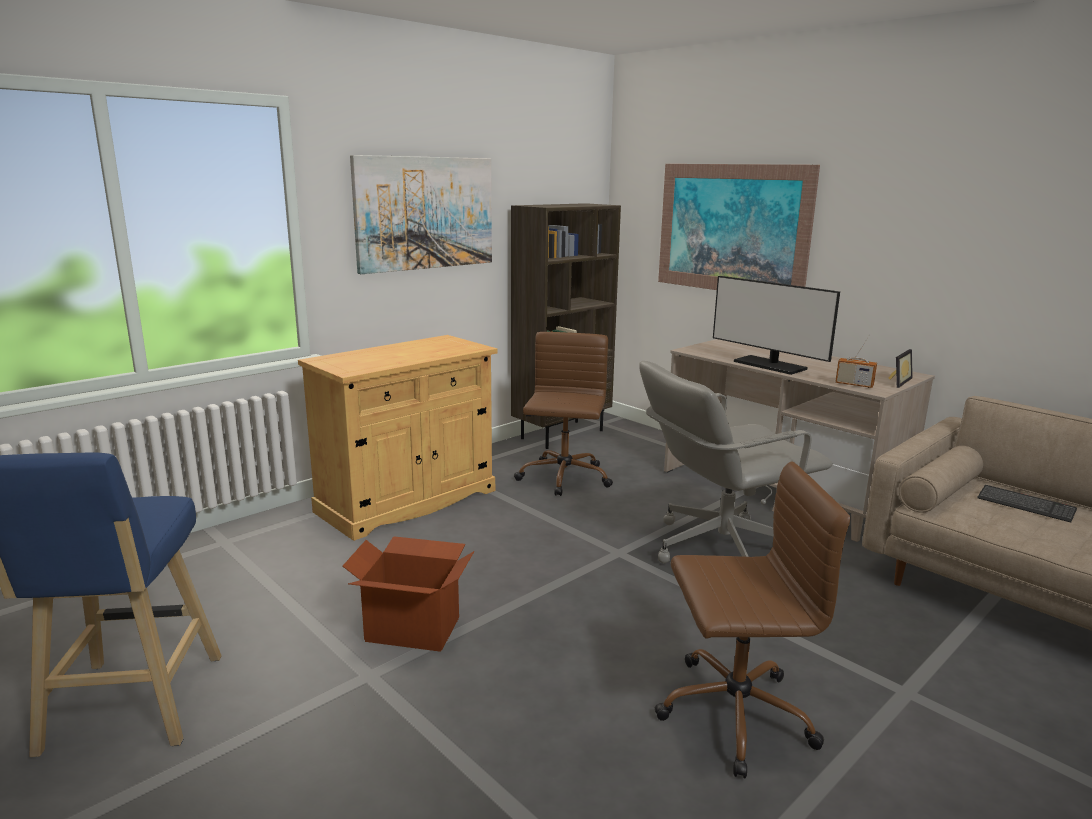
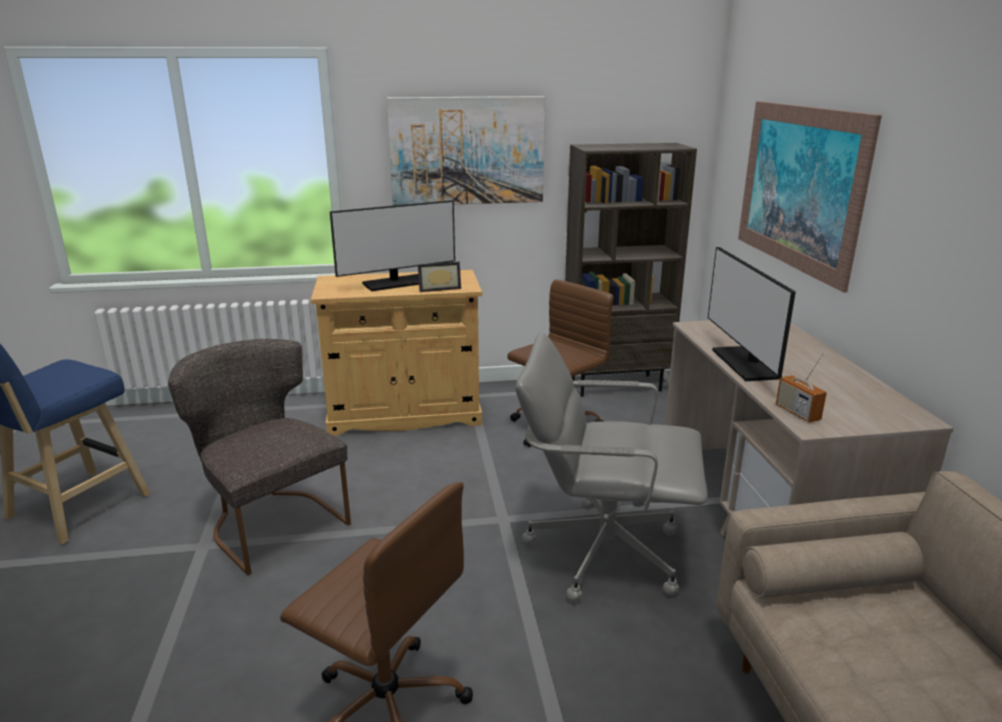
camera: 35 degrees right, 5 degrees up
cardboard box [343,536,474,652] -> grey chair [168,339,351,575]
picture frame [889,349,913,388] -> picture frame moved to [418,262,461,292]
keyboard [977,485,1077,523] -> none
none -> monitor [330,200,455,291]

